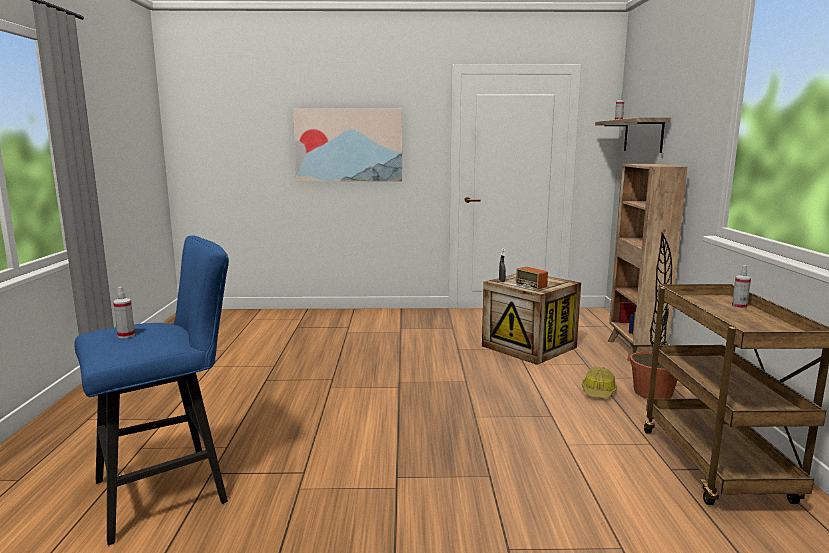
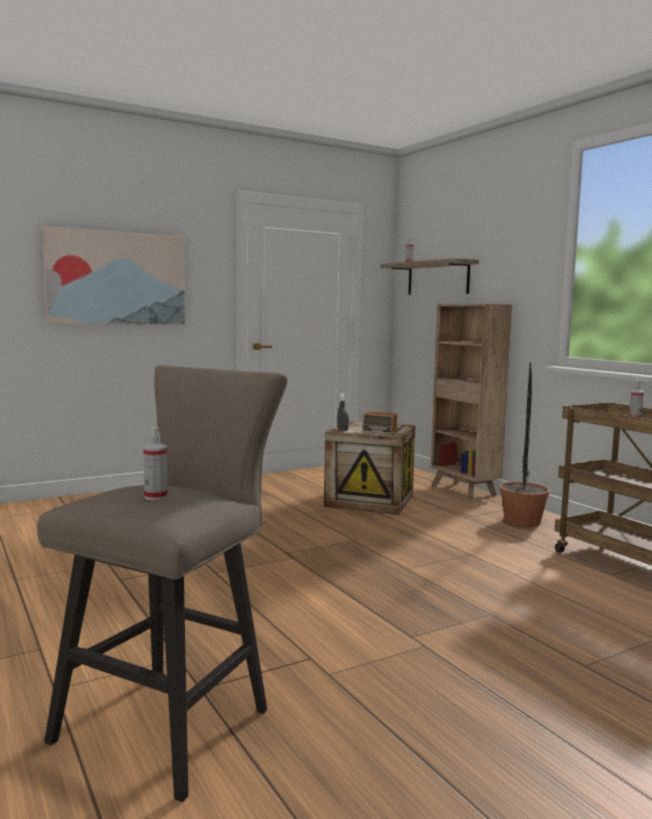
camera: 30 degrees left, 5 degrees down
blue stool [74,236,229,545] -> beige stool [37,365,288,802]
hard hat [582,367,617,398] -> none

